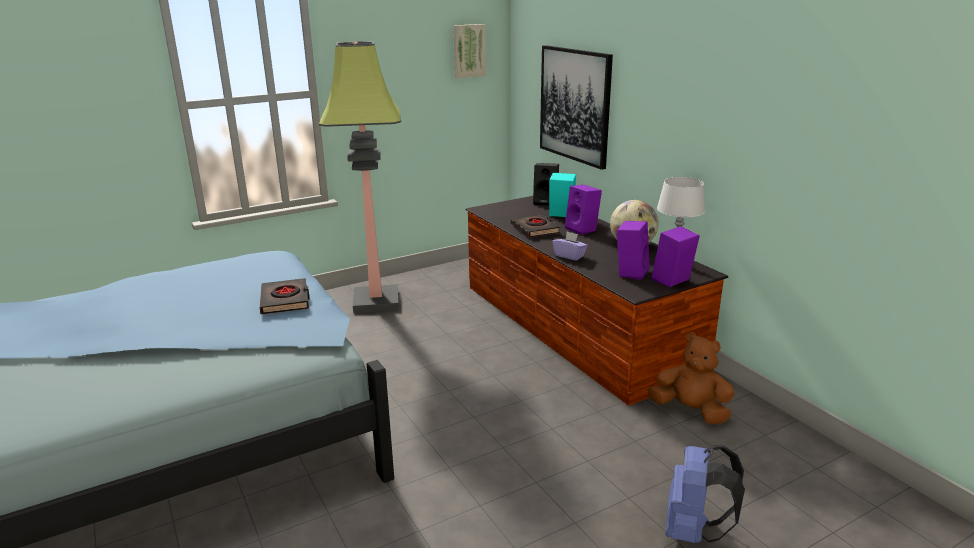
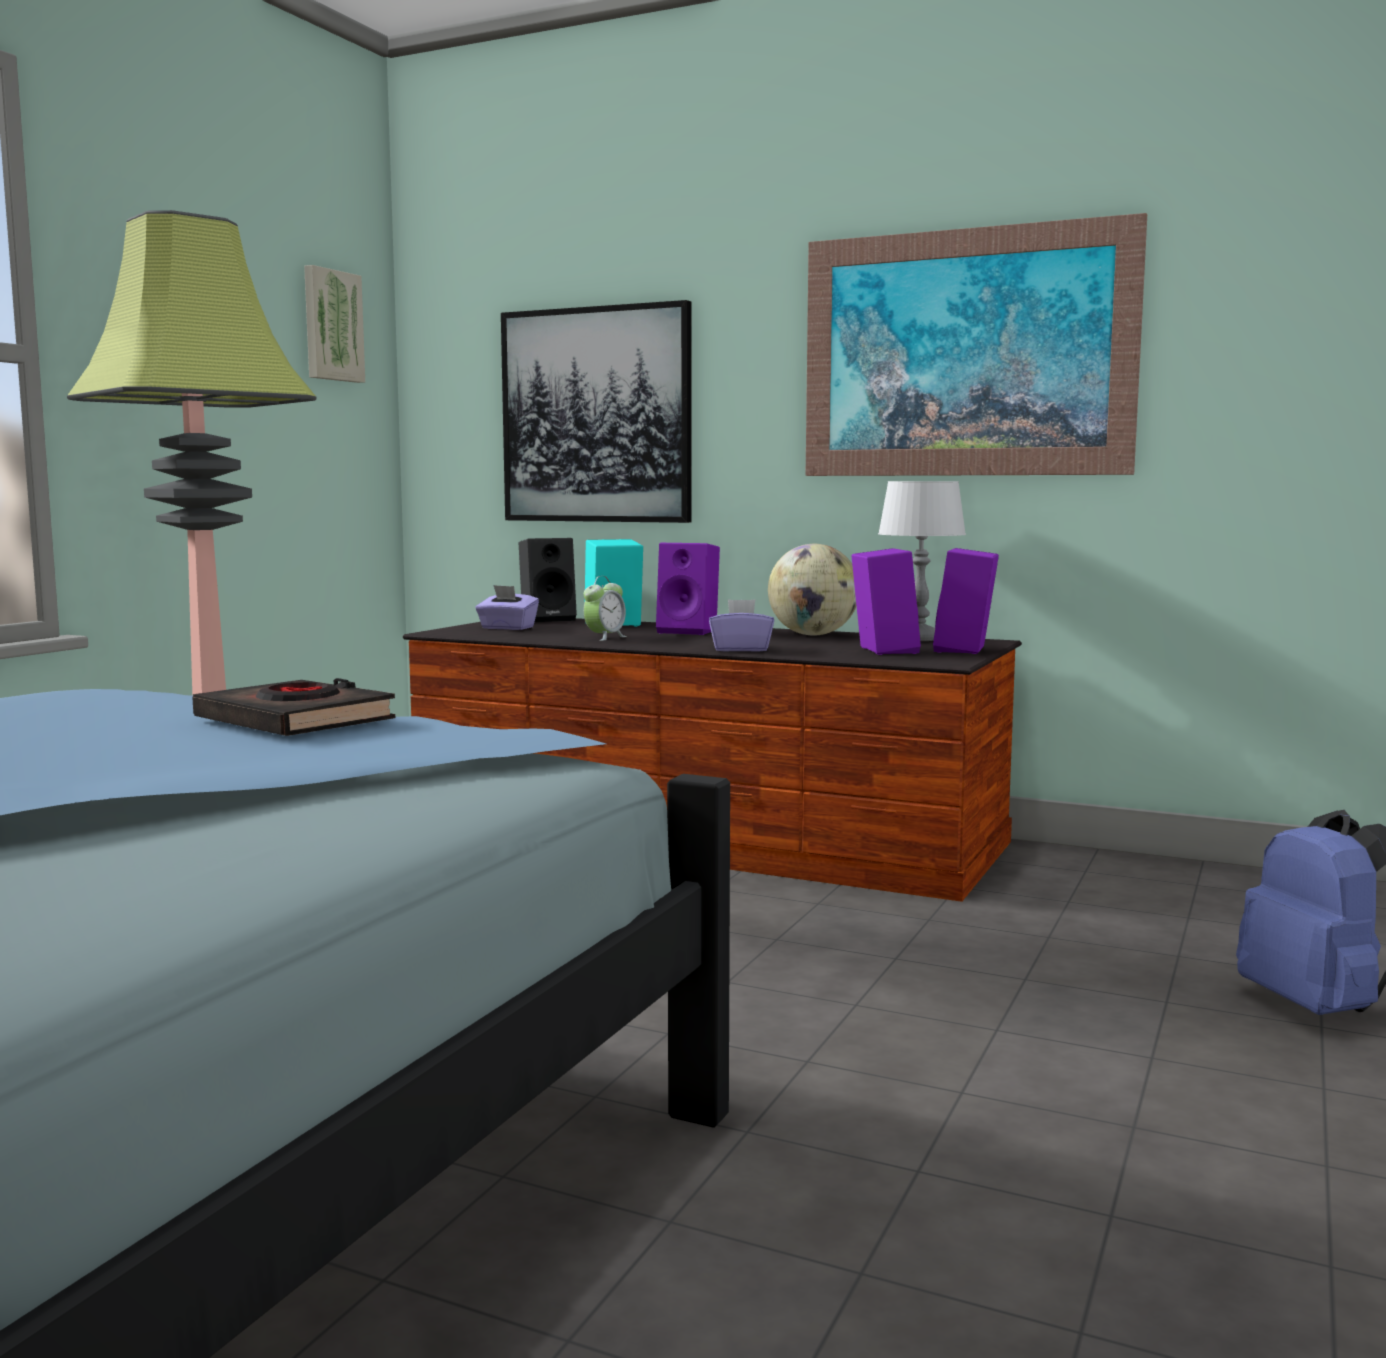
camera: 35 degrees left, 15 degrees down
black book [511,214,560,238] -> alarm clock [583,576,627,641]
brown plush toy [647,332,735,425] -> none
none -> purple tissue box [476,585,539,630]
none -> picture [806,213,1147,476]

